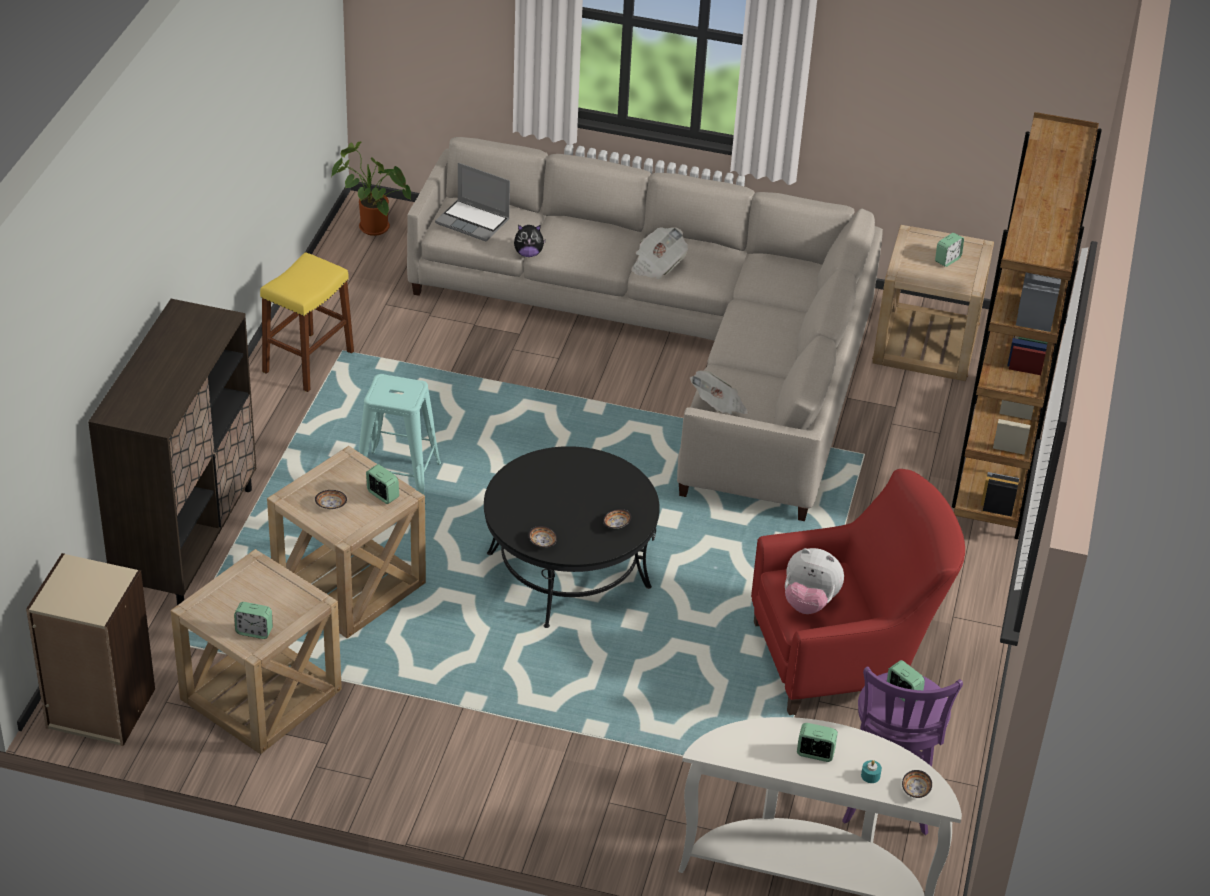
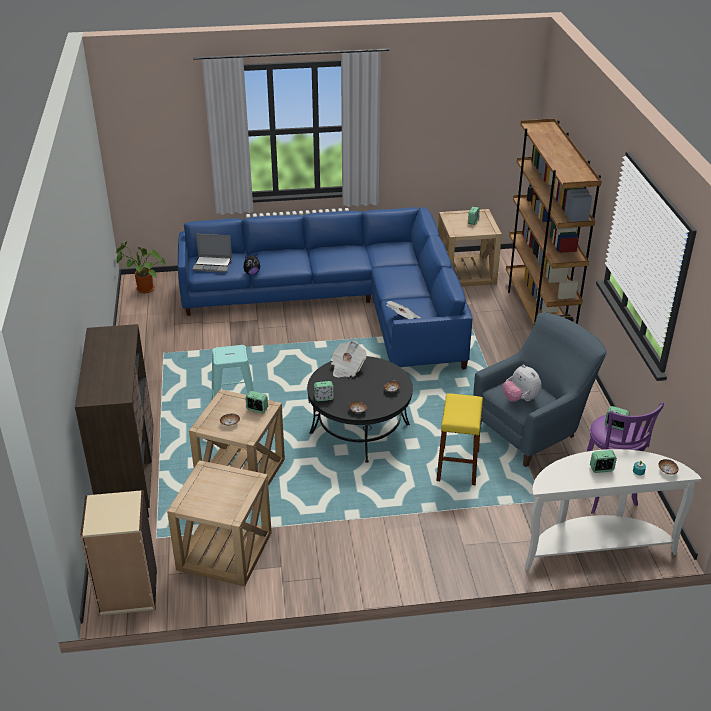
camera: 20 degrees left, 5 degrees down
alarm clock [234,602,273,639] -> alarm clock moved to [314,381,334,401]
yellow stool [260,252,354,392] -> yellow stool moved to [436,393,483,485]
beige sofa [407,137,883,521] -> blue sofa [178,207,473,370]
newspaper [631,227,688,279] -> newspaper moved to [331,341,367,377]
red armchair [751,469,965,715] -> blue armchair [473,313,607,467]
plush toy [785,548,844,614] -> plush toy turned 60 degrees clockwise [503,364,542,402]

